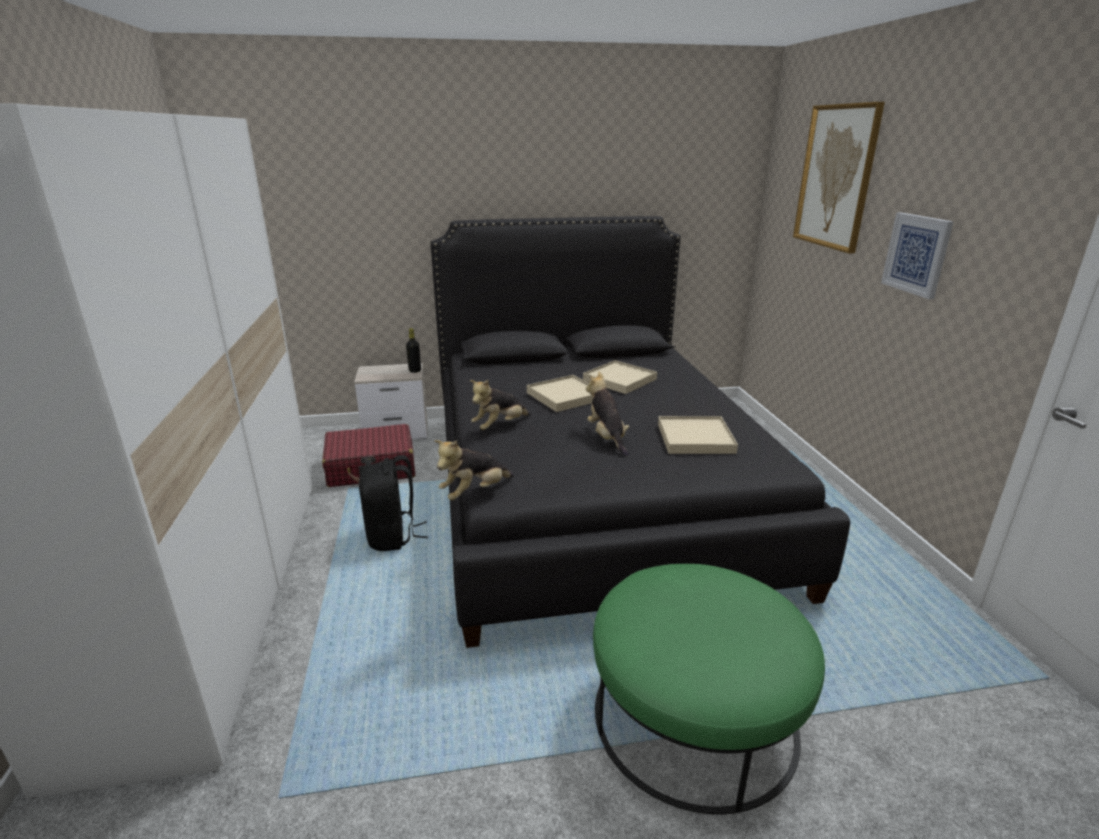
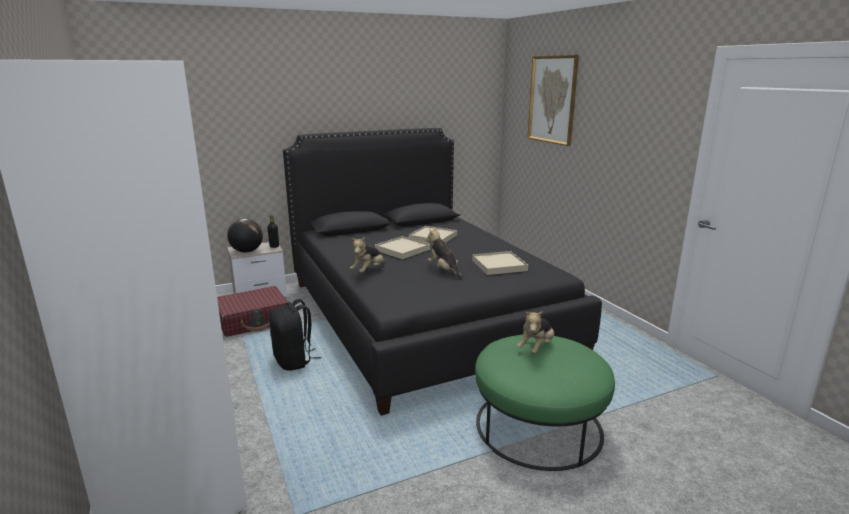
camera: 15 degrees left, 5 degrees down
plush toy [434,440,514,500] -> plush toy moved to [517,310,554,354]
picture [881,213,953,299] -> none
none -> globe [227,219,263,253]

